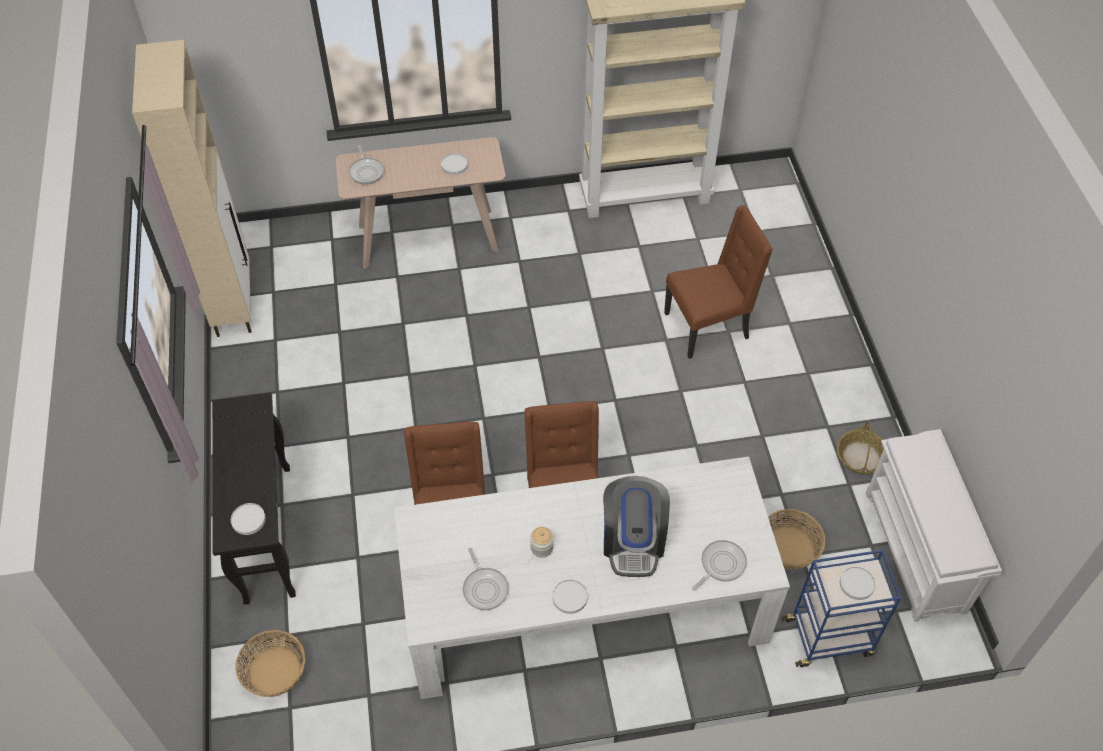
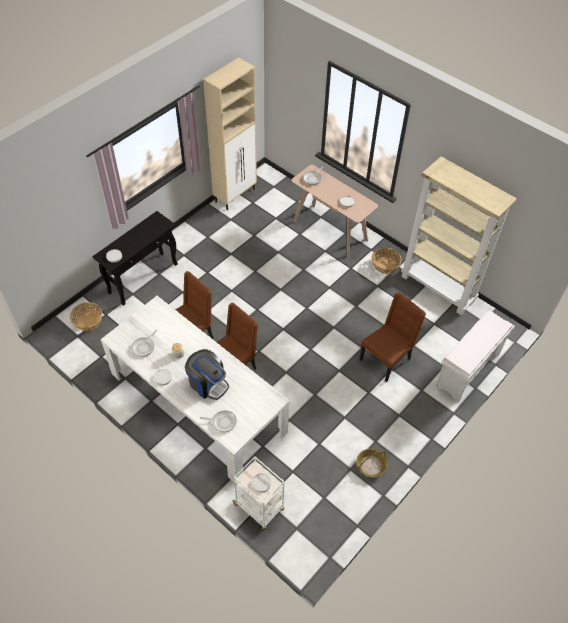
camera: 50 degrees right, 0 degrees up
coffee machine [603,476,670,577] -> coffee machine turned 105 degrees counterclockwise [185,349,229,400]
brown chair [664,205,773,359] -> brown chair turned 75 degrees counterclockwise [360,292,426,382]
basket [768,509,826,569] -> basket moved to [372,248,401,274]
blue cart [782,550,901,667] -> white cart [232,456,284,530]
white bench [865,429,1002,622] -> white bench moved to [435,310,515,402]

